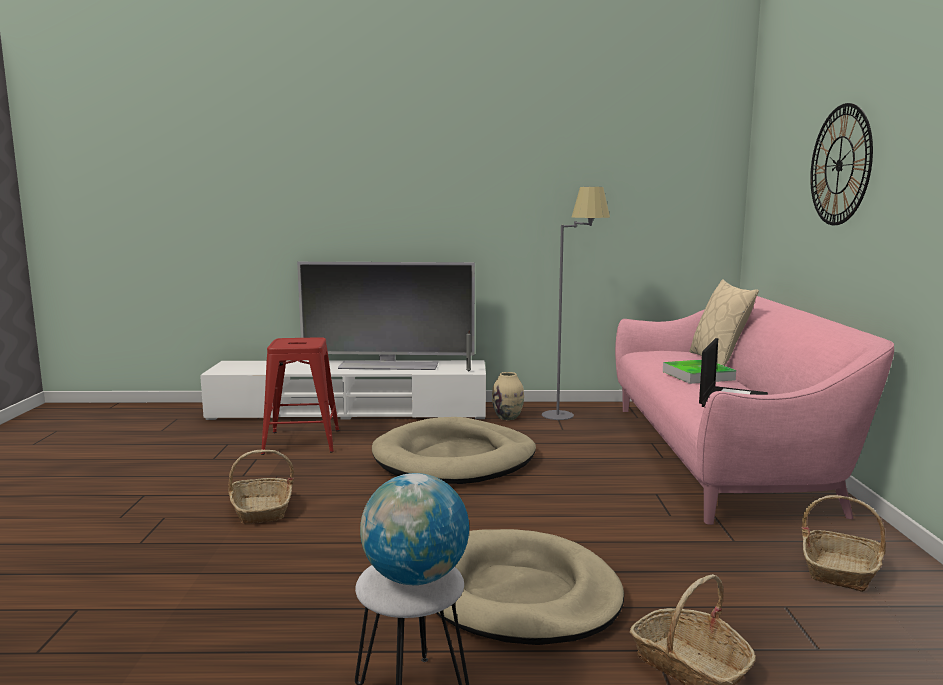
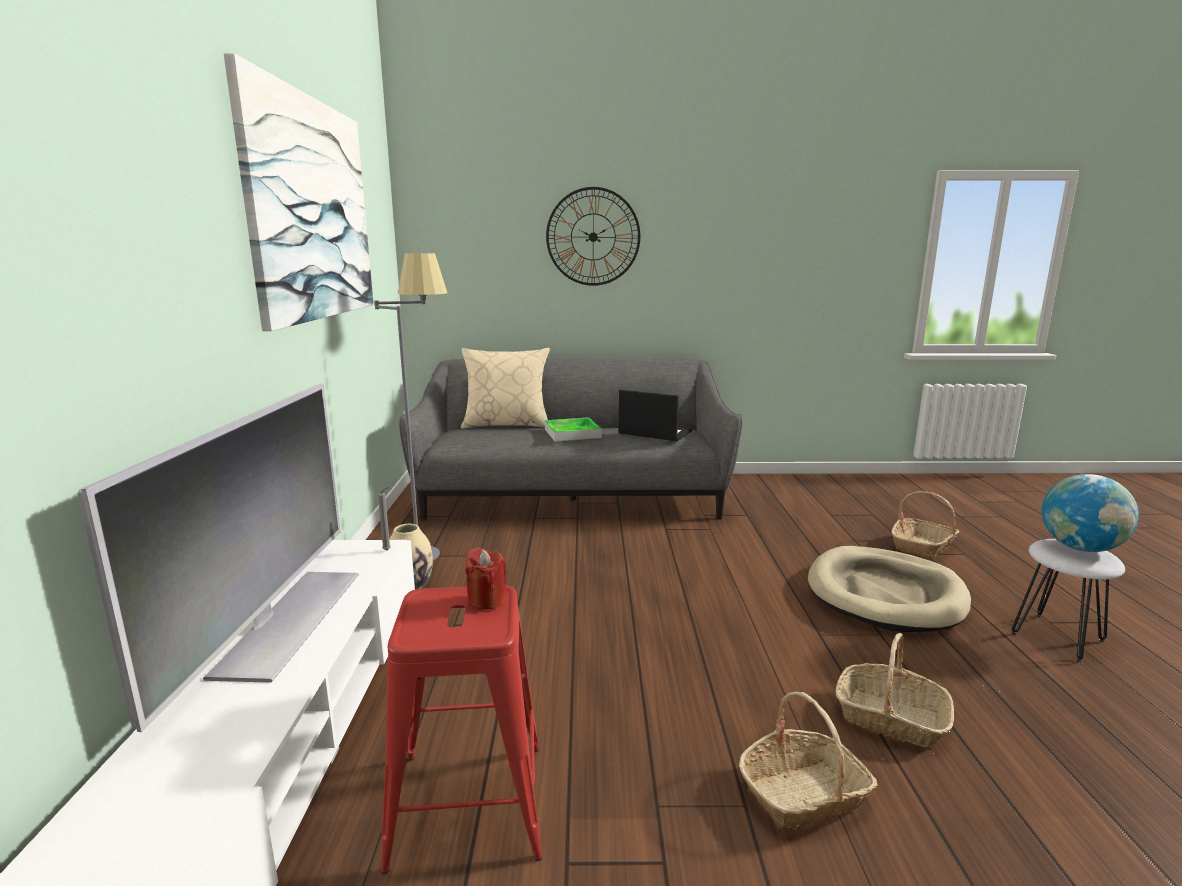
camera: 90 degrees left, 5 degrees up
beige dog bed [372,417,536,484] -> none
pink sofa [615,296,894,525] -> grey sofa [399,359,742,521]
basket [802,495,886,592] -> basket moved to [836,633,954,748]
none -> picture [223,53,374,331]
none -> red candle [466,547,507,610]

